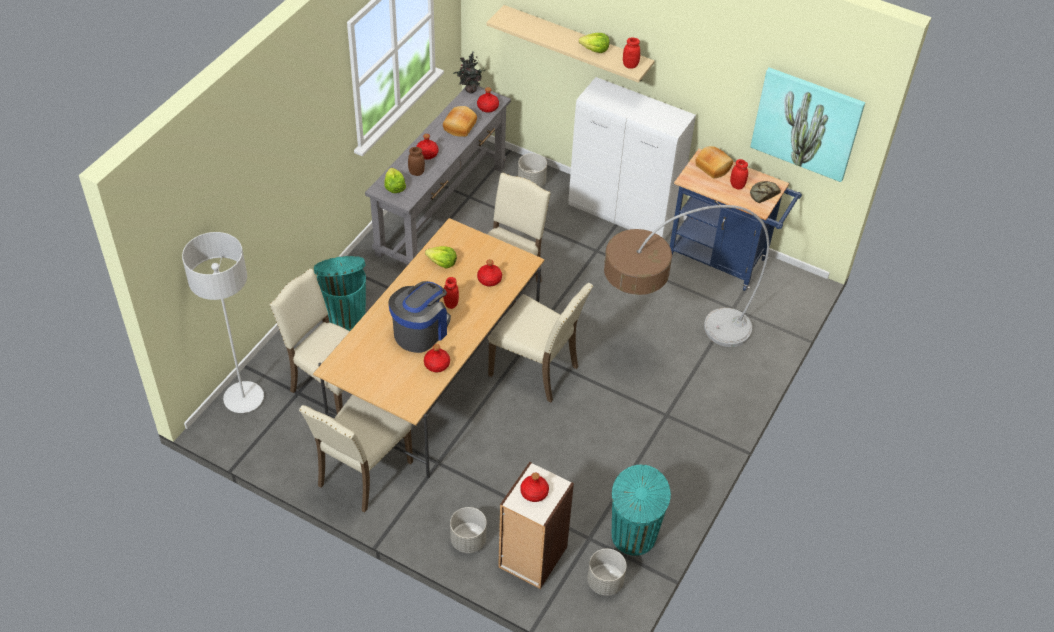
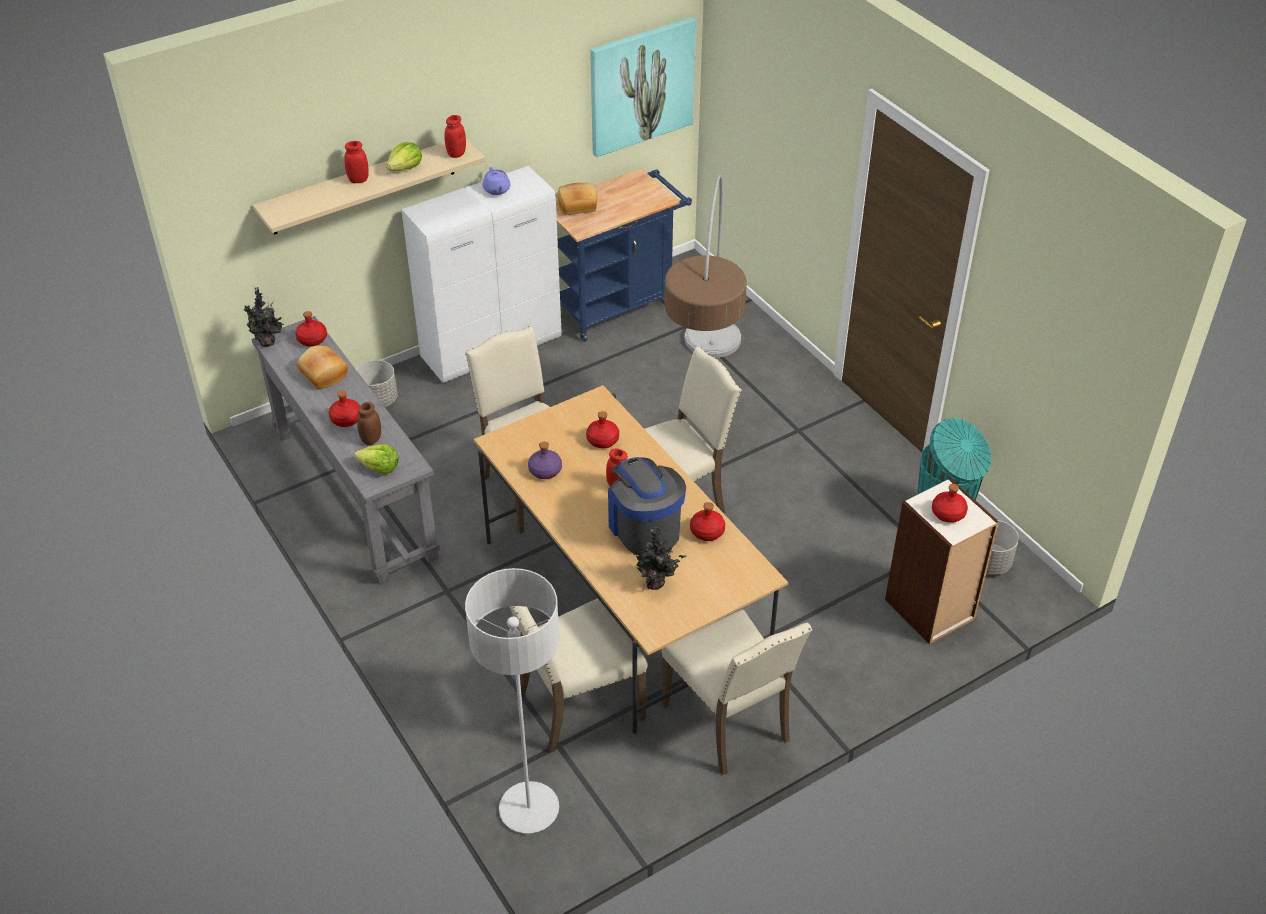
camera: 60 degrees left, 5 degrees down
turquoise trash can [314,256,366,331] -> none
lettuce [425,246,457,269] -> purple bottle [528,442,562,479]
grey planter [450,507,487,553] -> none
red jar [730,159,748,190] -> red jar moved to [344,141,369,183]
bread [750,181,781,203] -> none
none -> purple teapot [483,167,510,195]
none -> potted plant [628,527,687,590]

